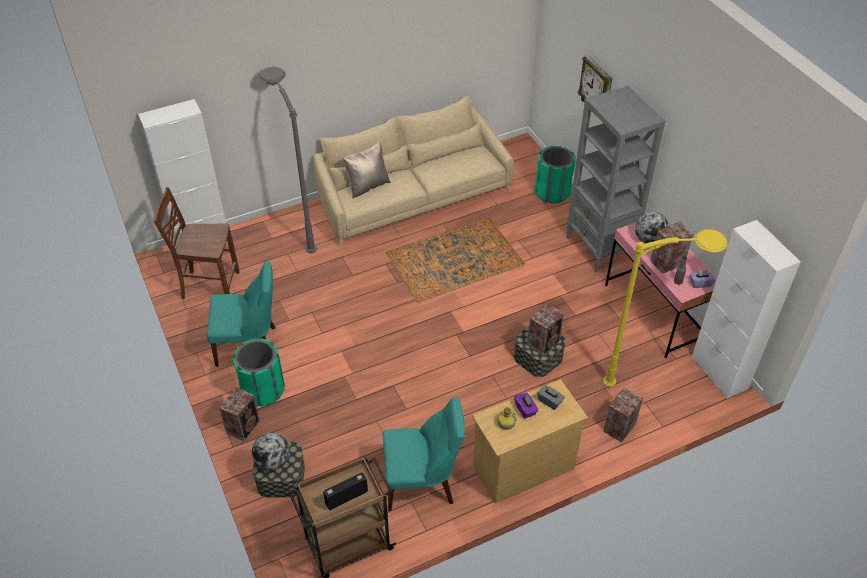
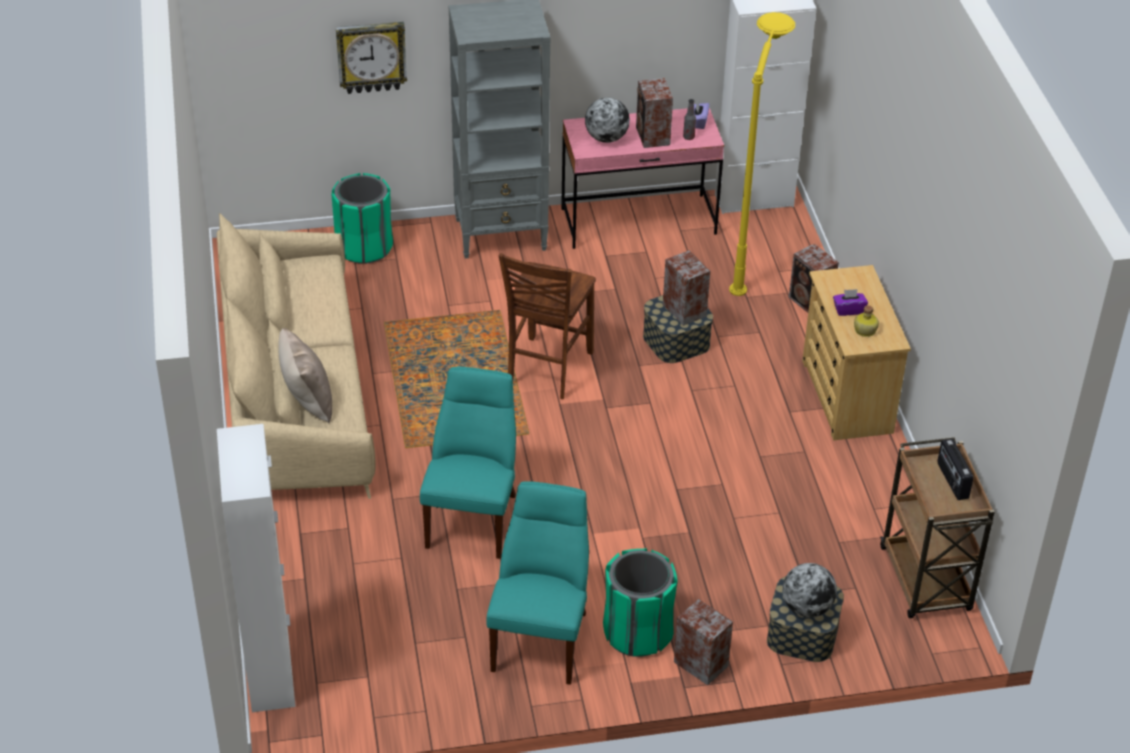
camera: 75 degrees left, 5 degrees down
brown chair [154,187,240,299] -> brown chair moved to [499,253,596,399]
grey floor lamp [259,67,317,253] -> none
turquoise chair [383,397,465,511] -> turquoise chair moved to [420,367,516,559]
grey tissue box [537,385,565,410] -> none

